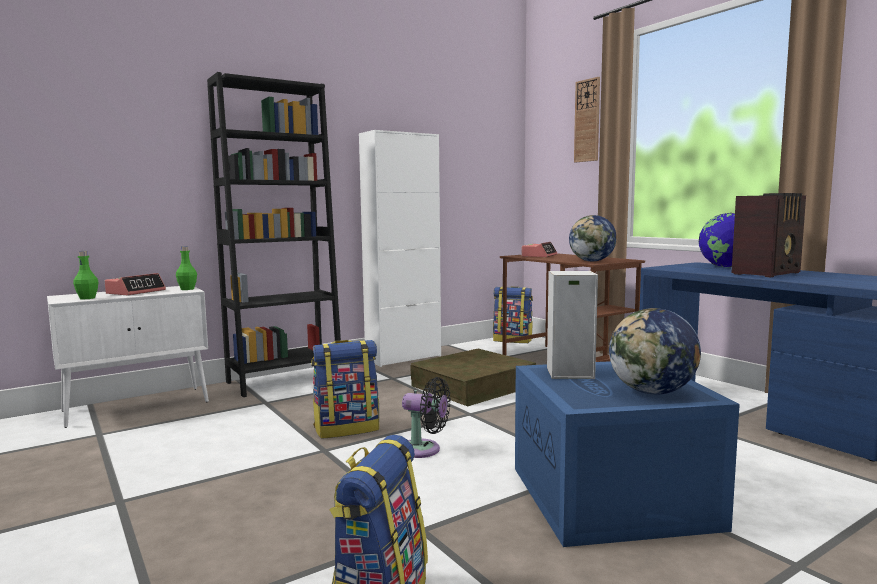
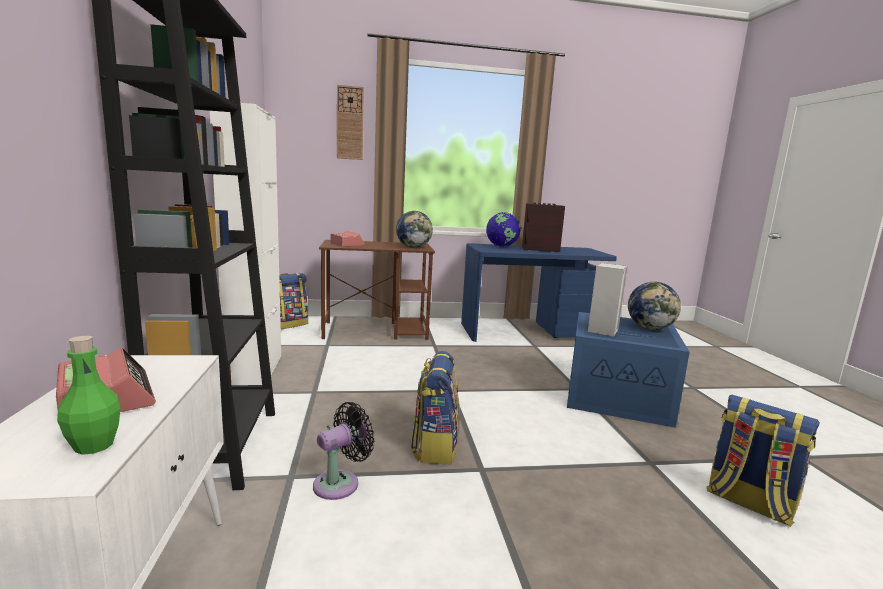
camera: 65 degrees left, 5 degrees up
green bottle [176,246,197,290] -> none
black fan [402,377,451,458] -> black fan moved to [313,402,374,500]
brown storage box [410,349,536,406] -> none
radio [731,193,806,277] -> radio turned 75 degrees counterclockwise [522,203,565,253]

